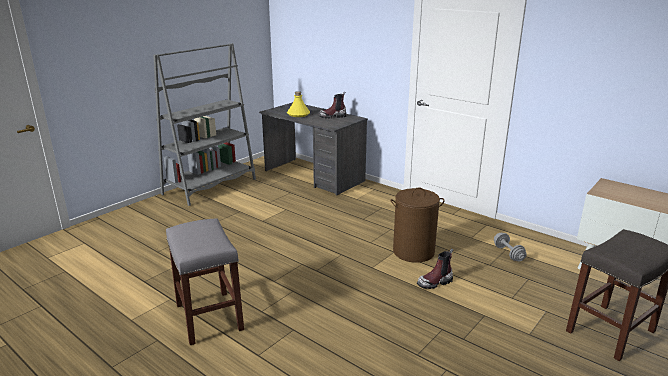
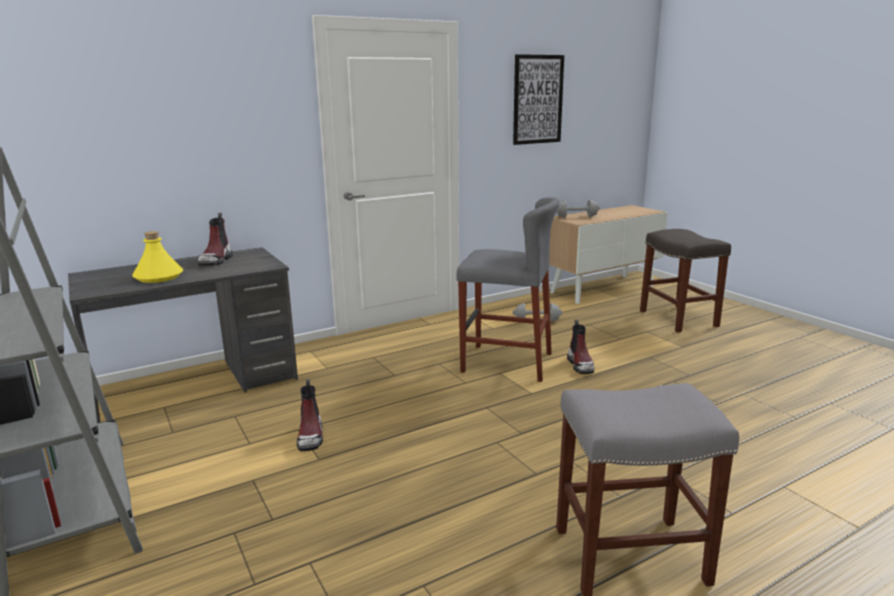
camera: 70 degrees left, 5 degrees down
brown laundry basket [390,187,444,263] -> grey stool [456,197,559,382]
none -> boot [297,379,323,451]
none -> picture [513,54,564,145]
none -> grey dumbbell [556,200,600,218]

